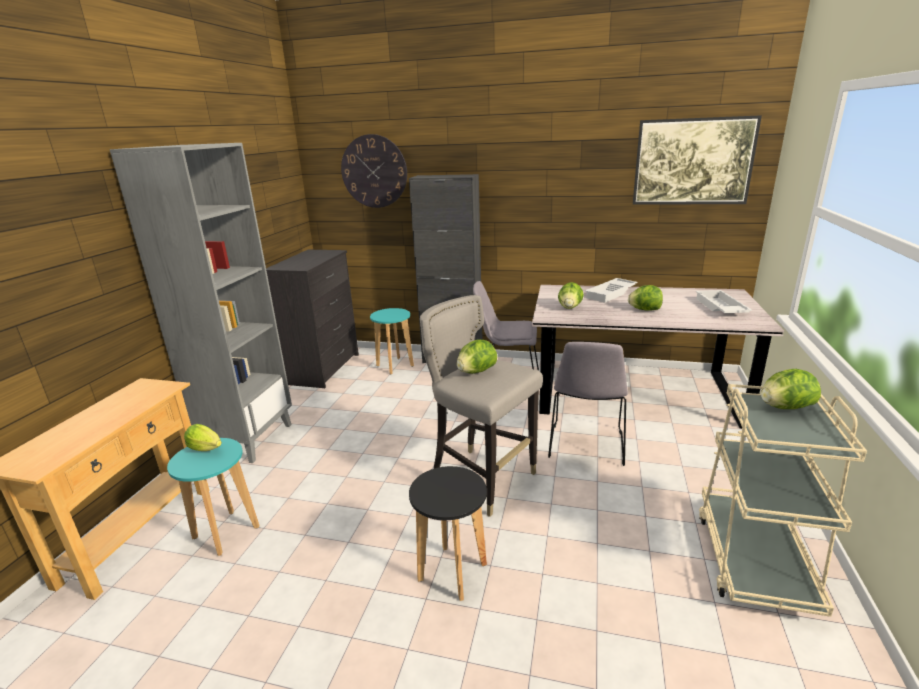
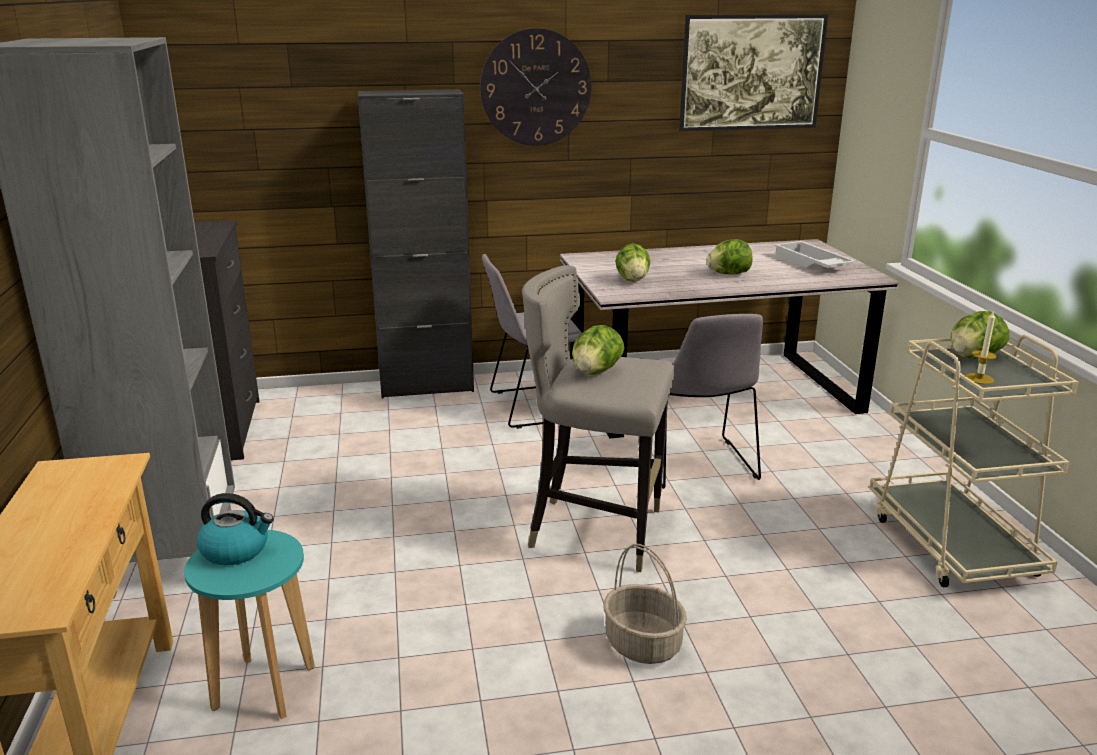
camera: 25 degrees left, 0 degrees up
lettuce [184,424,222,451] -> kettle [197,493,274,565]
wall clock [341,134,407,208] -> wall clock moved to [480,28,591,146]
turquoise stool [370,308,414,374] -> none
black stool [409,466,487,601] -> basket [603,544,687,664]
white tray [585,278,637,303] -> none
none -> candle [966,312,997,384]

